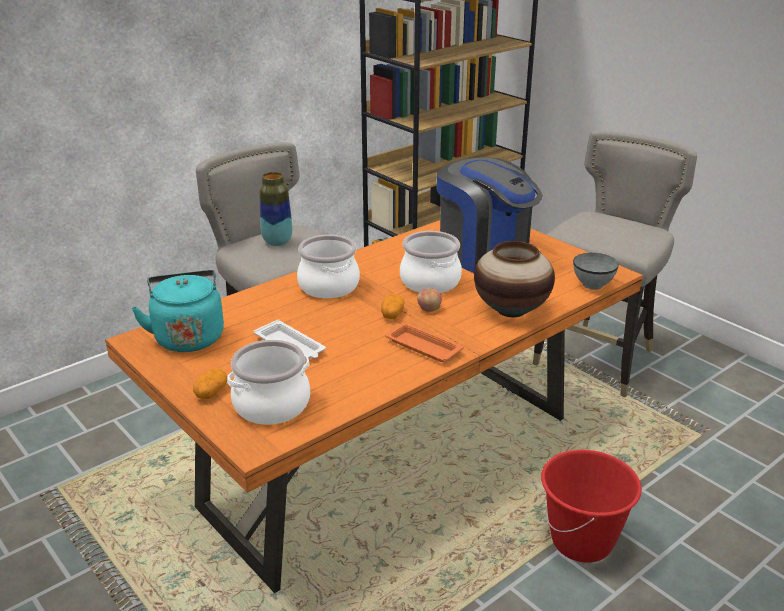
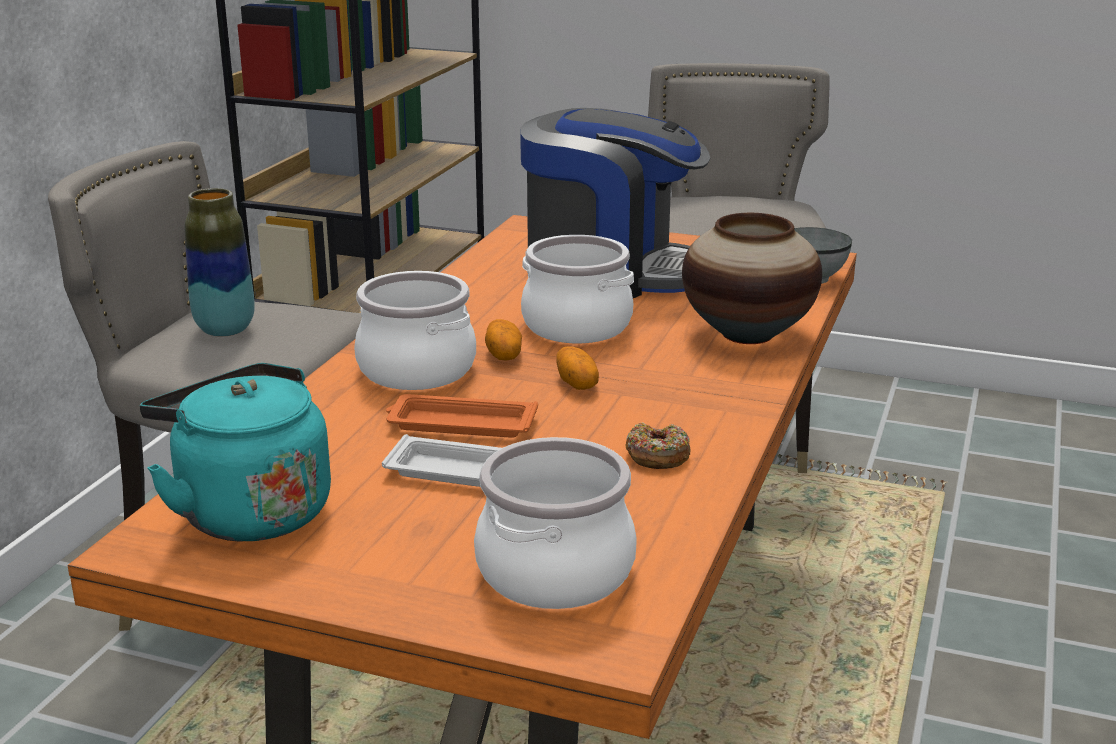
camera: 30 degrees left, 5 degrees down
potato [193,368,227,399] -> potato moved to [485,319,522,361]
orange tray [385,323,464,362] -> orange tray moved to [386,394,538,438]
apple [417,288,442,312] -> none
red bucket [541,450,642,563] -> none
none -> donut [626,423,690,469]

